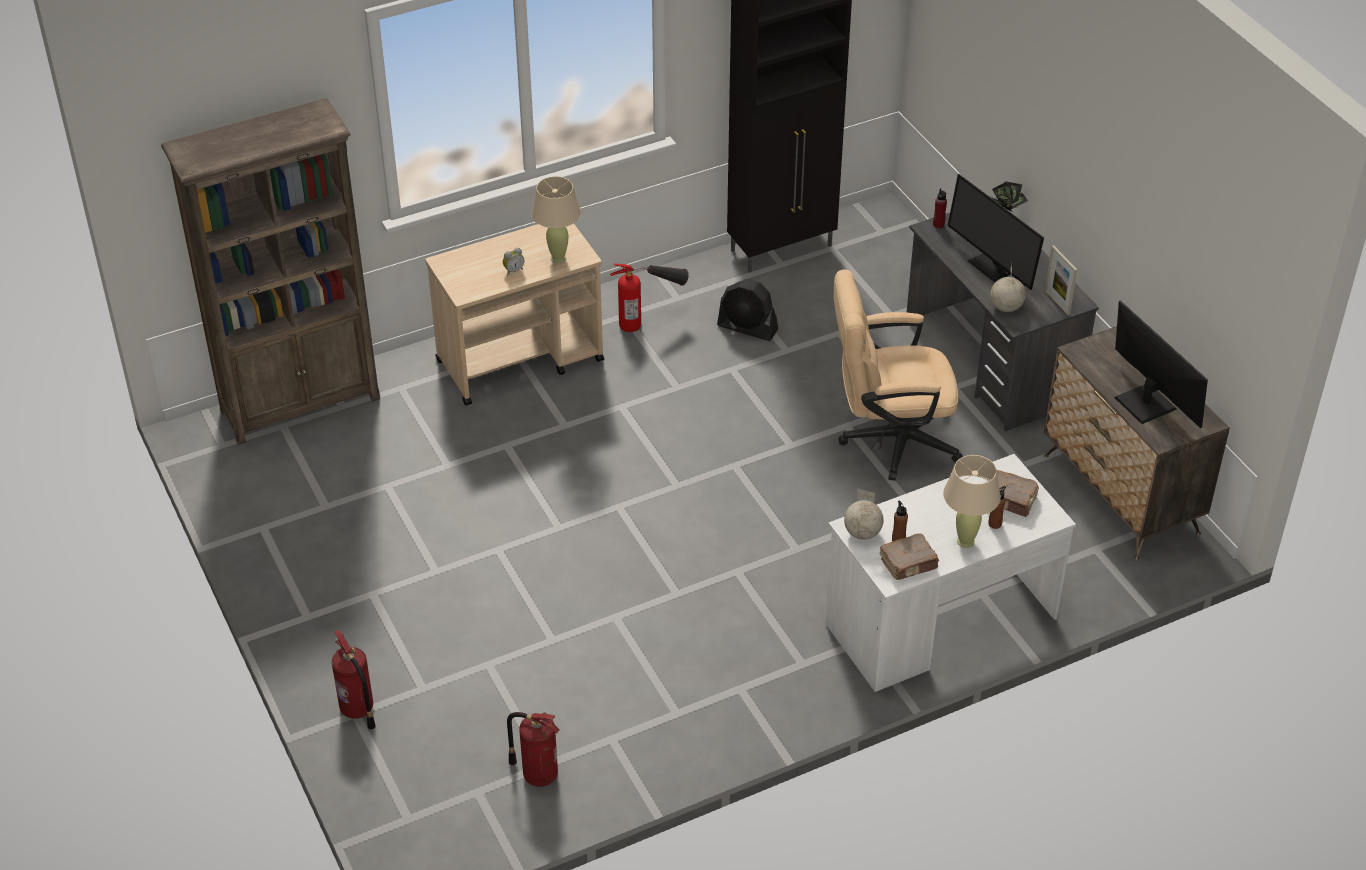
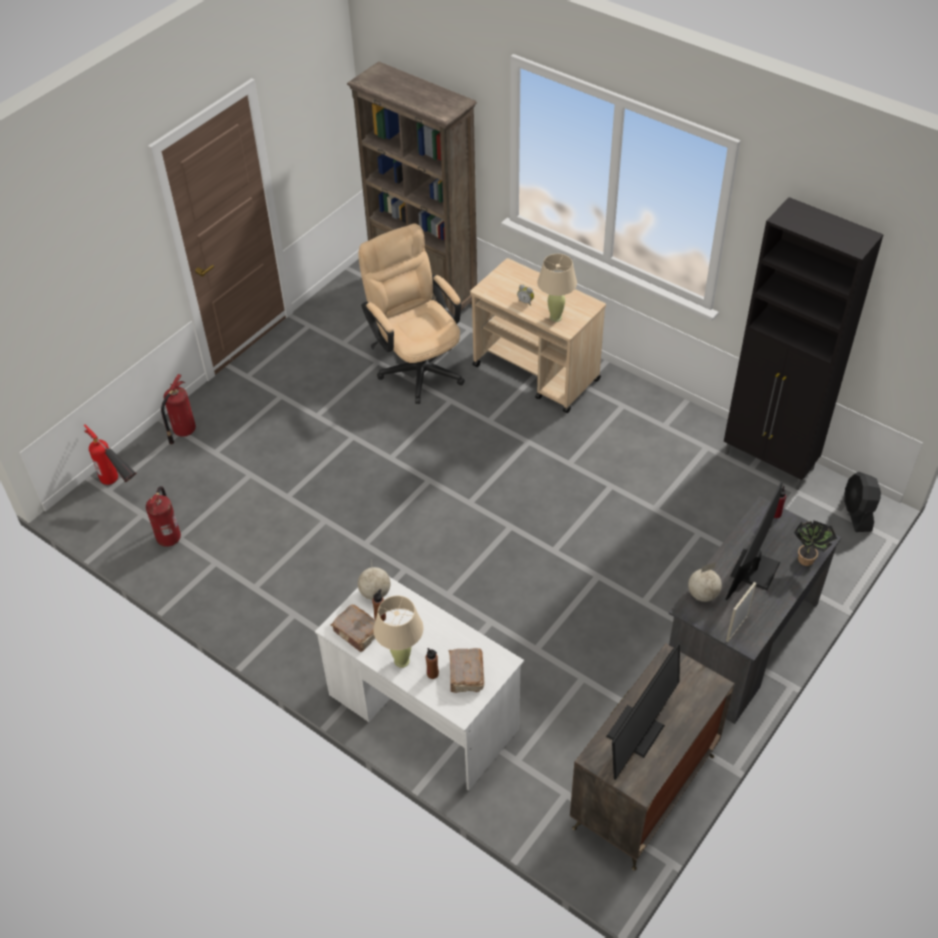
camera: 65 degrees right, 5 degrees up
fire extinguisher [610,263,689,332] -> fire extinguisher moved to [84,424,136,485]
black fan [717,279,778,341] -> black fan moved to [844,472,881,532]
beige office chair [834,269,963,481] -> beige office chair moved to [358,223,465,404]

